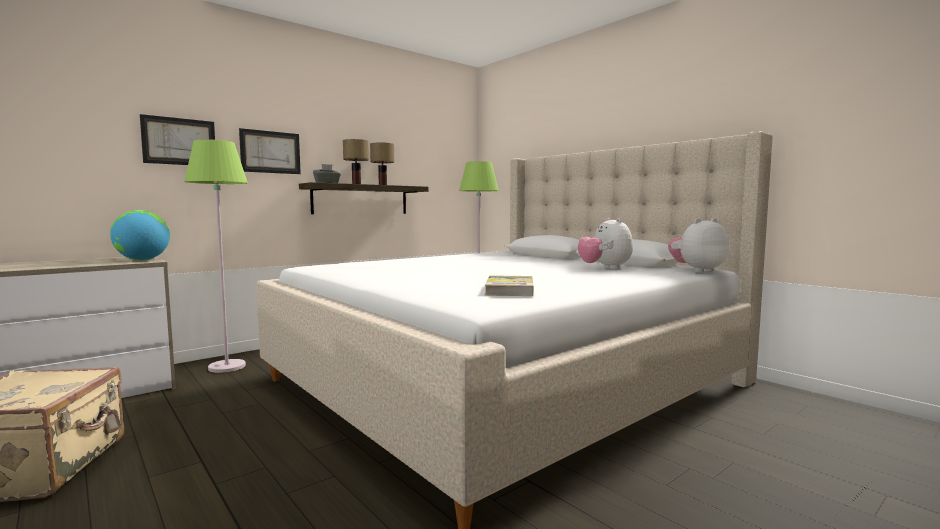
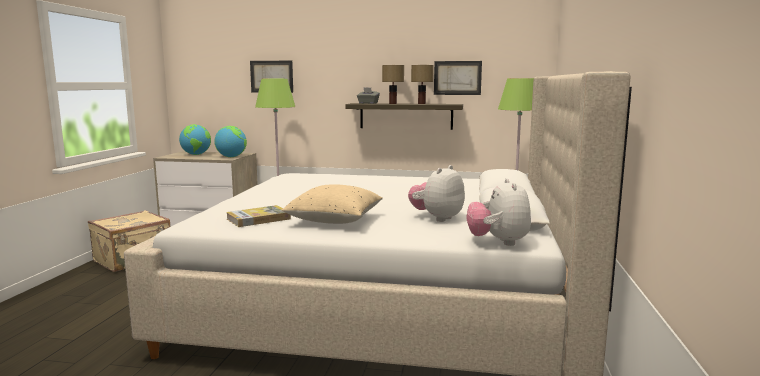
camera: 50 degrees right, 5 degrees up
picture [239,128,301,174] -> picture moved to [434,61,482,95]
plush toy [668,218,729,273] -> plush toy turned 120 degrees counterclockwise [466,178,531,246]
none -> globe [179,124,211,155]
none -> beige pillow [282,184,383,224]

